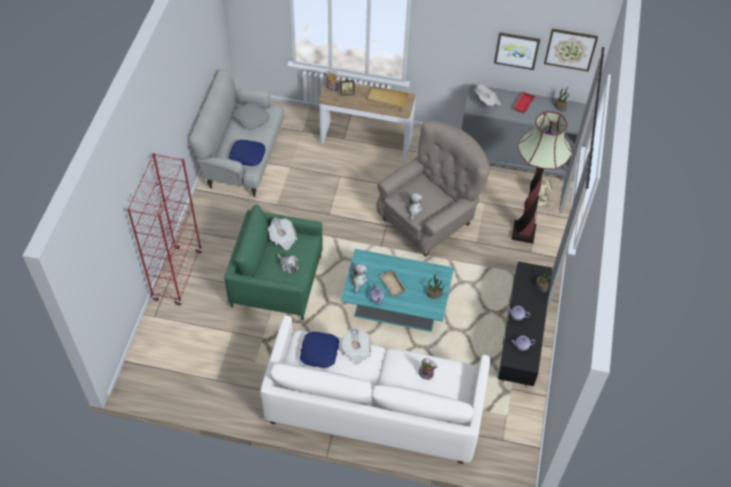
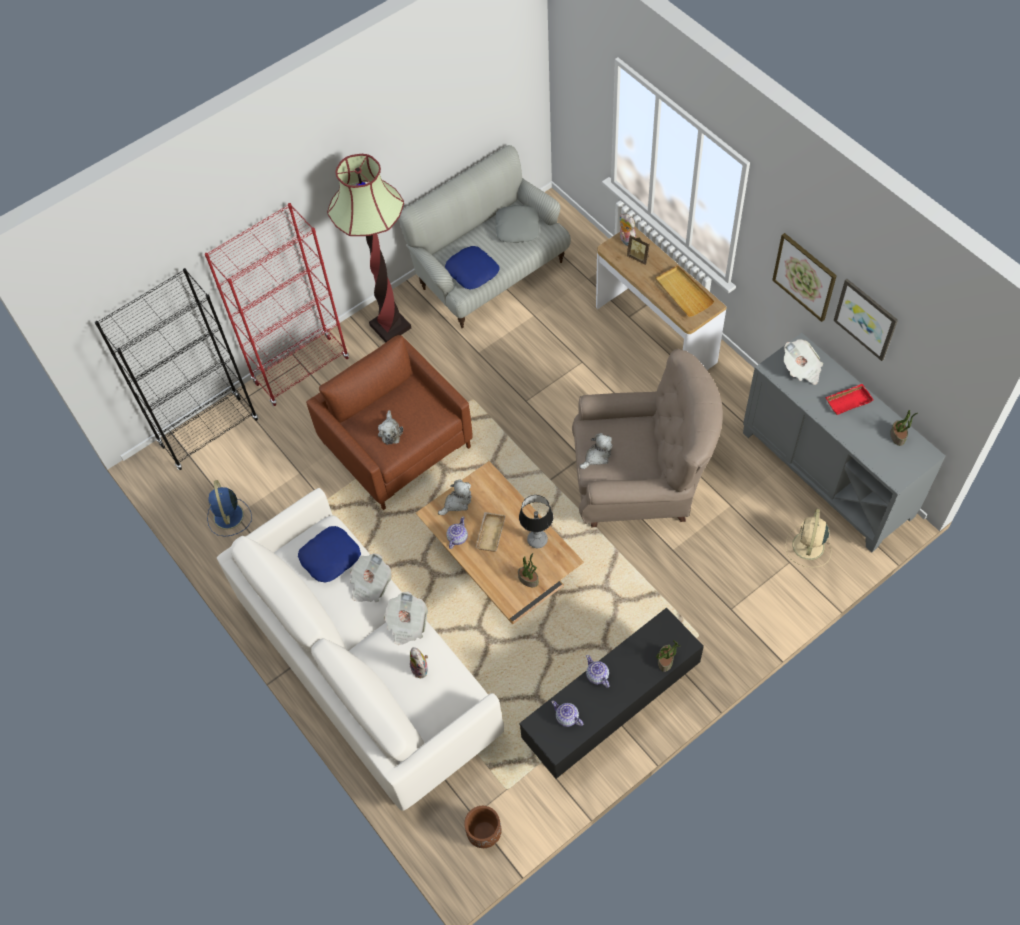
camera: 45 degrees right, 5 degrees up
green armchair [224,205,323,320] -> brown armchair [306,335,473,510]
newspaper [268,218,298,250] -> newspaper moved to [384,592,428,645]
turquoise coffee table [341,249,454,332] -> brown coffee table [416,461,584,624]
floor lamp [511,111,573,244] -> floor lamp moved to [327,154,411,342]
picture [544,29,598,71] -> picture moved to [772,233,837,322]
none -> black bookcase [95,268,259,470]
none -> blue fan [207,480,252,537]
none -> brown planter [464,806,502,848]
none -> table lamp [519,495,553,548]

